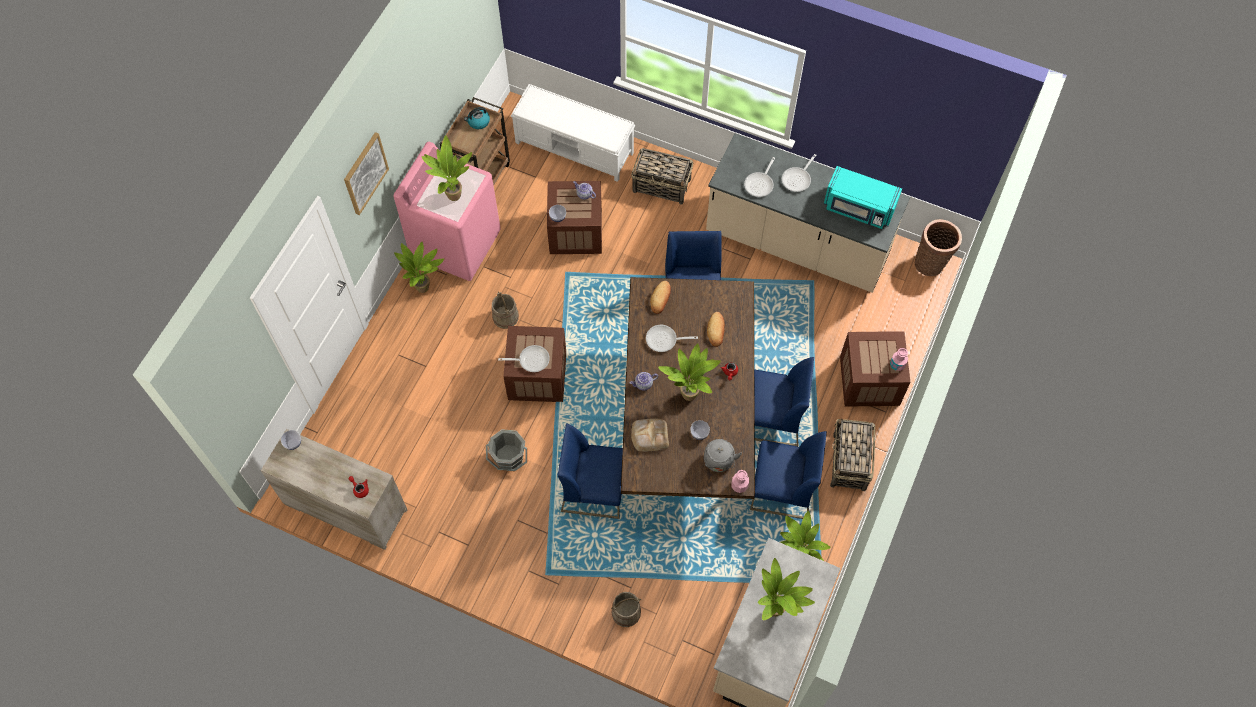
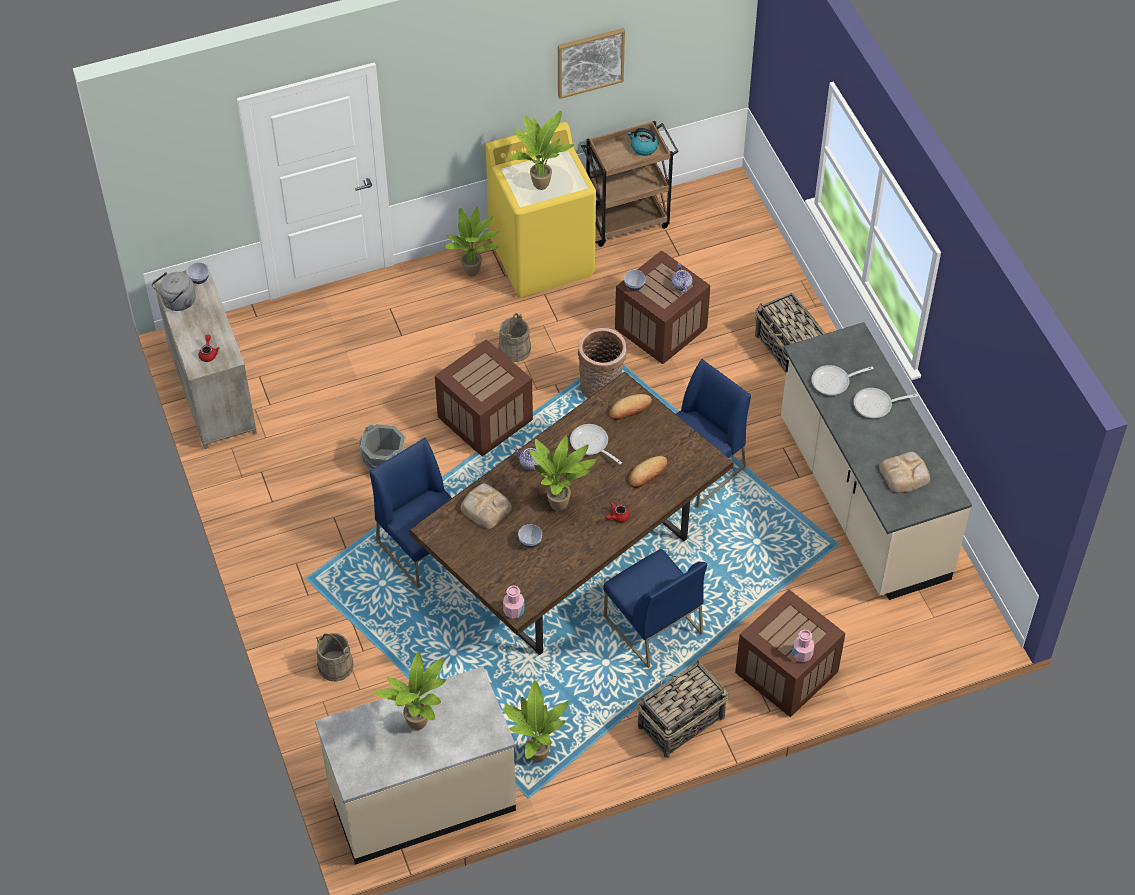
camera: 45 degrees right, 10 degrees down
picture [344,132,389,215] -> picture moved to [558,28,625,99]
pink washing machine [394,142,501,281] -> yellow washing machine [486,122,596,297]
frying pan [498,345,550,372] -> none
white bench [511,84,635,182] -> none
grey kettle [704,439,742,472] -> grey kettle moved to [152,272,196,311]
blue chair [750,431,827,519] -> none
turquoise microwave [824,166,902,229] -> bread [879,452,930,493]
basket [915,219,962,276] -> basket moved to [578,328,627,398]

